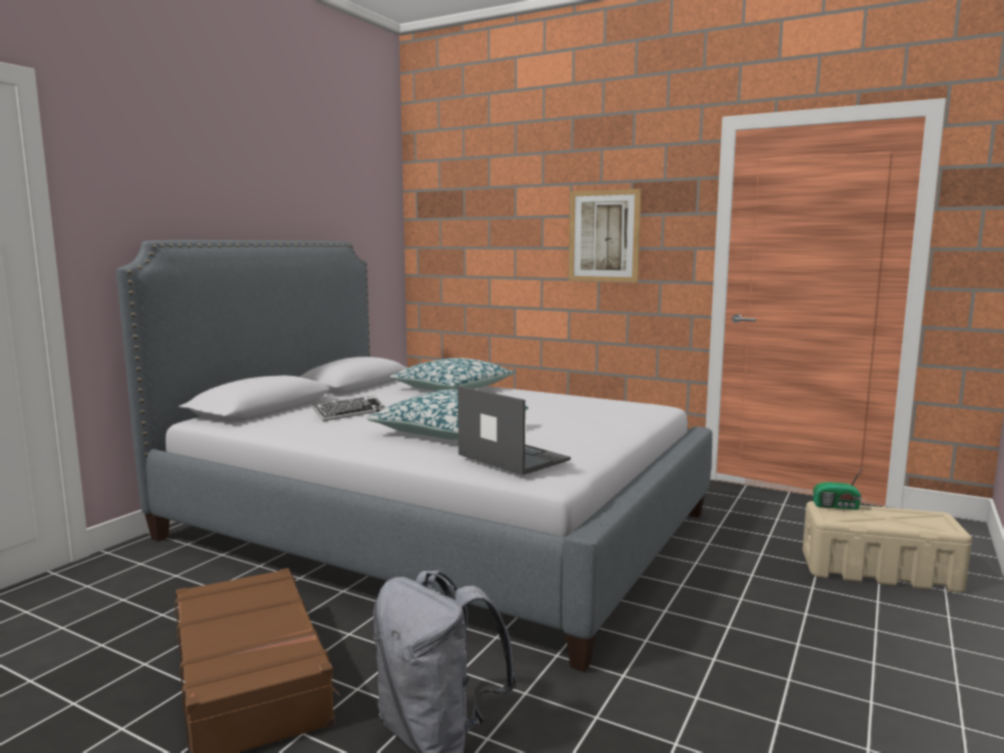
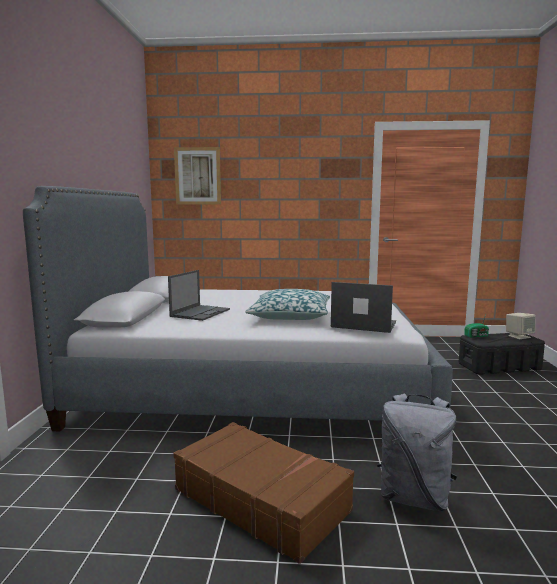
camera: 25 degrees left, 0 degrees up
keyboard [311,395,386,421] -> laptop [168,270,230,321]
pillow [390,358,515,391] -> none
picture [568,189,641,283] -> picture moved to [174,147,221,205]
beige storage box [803,501,972,593] -> black storage box [459,333,545,375]
none -> beige speaker [506,313,536,339]

